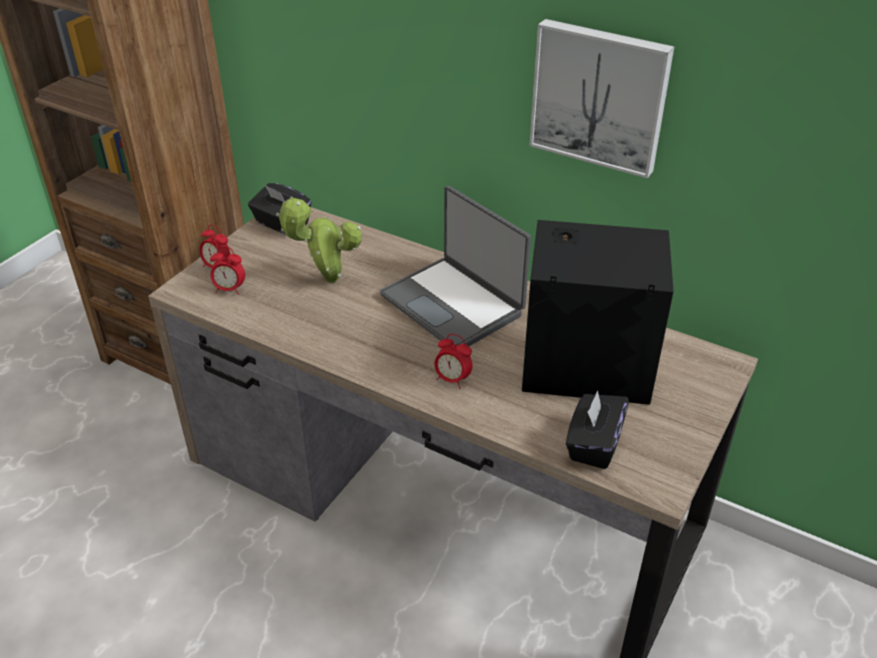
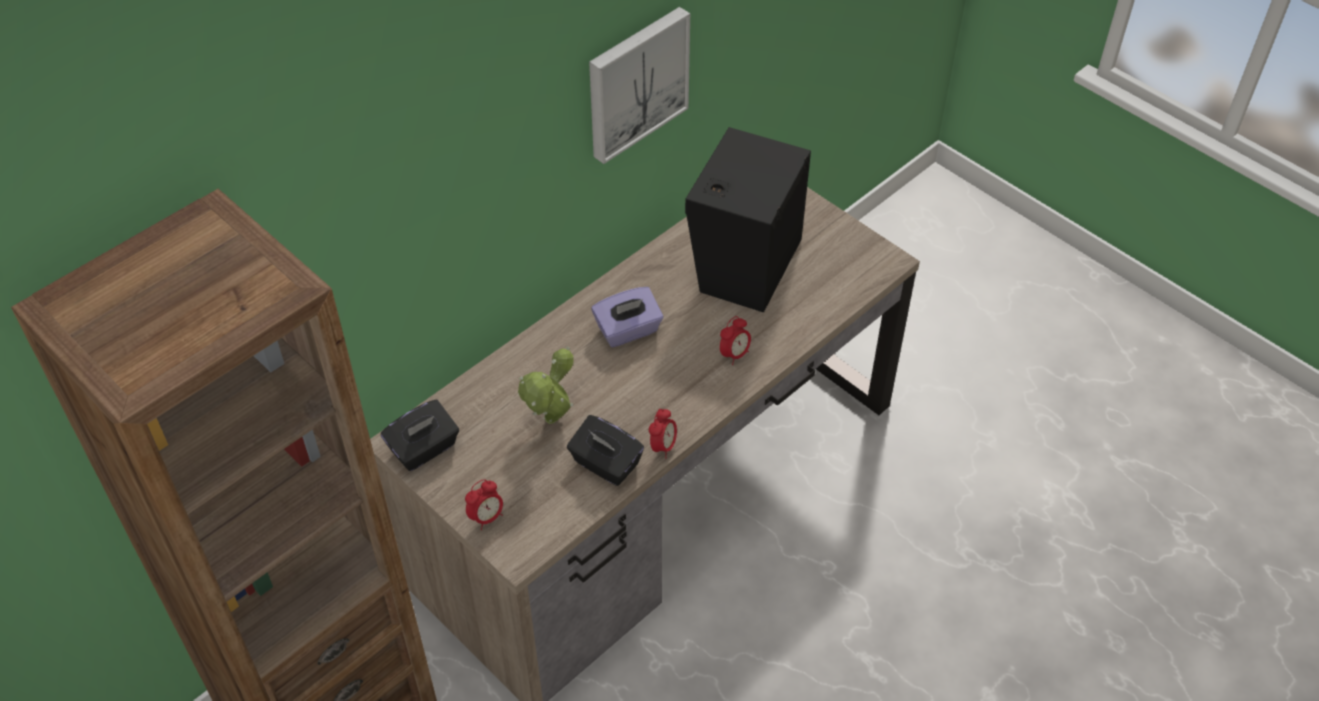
camera: 75 degrees left, 10 degrees up
alarm clock [210,246,245,295] -> alarm clock moved to [649,409,677,458]
laptop [380,186,531,346] -> purple tissue box [591,287,663,347]
black tissue box [566,390,629,469] -> black tissue box moved to [567,415,644,486]

